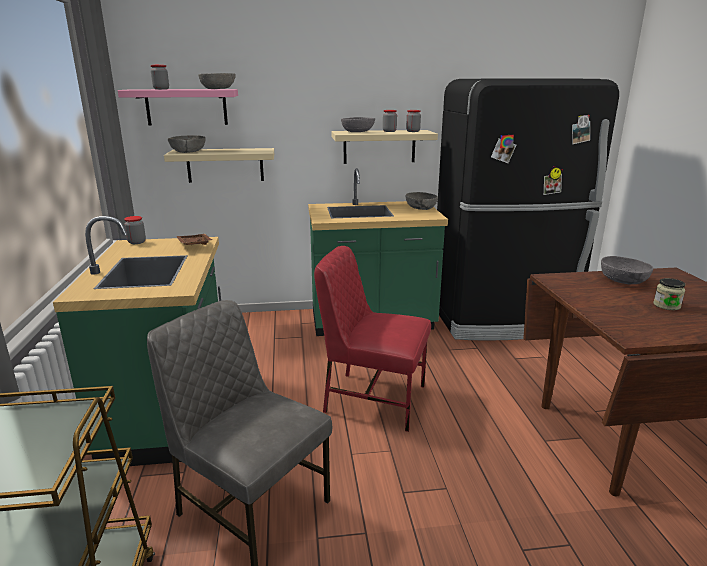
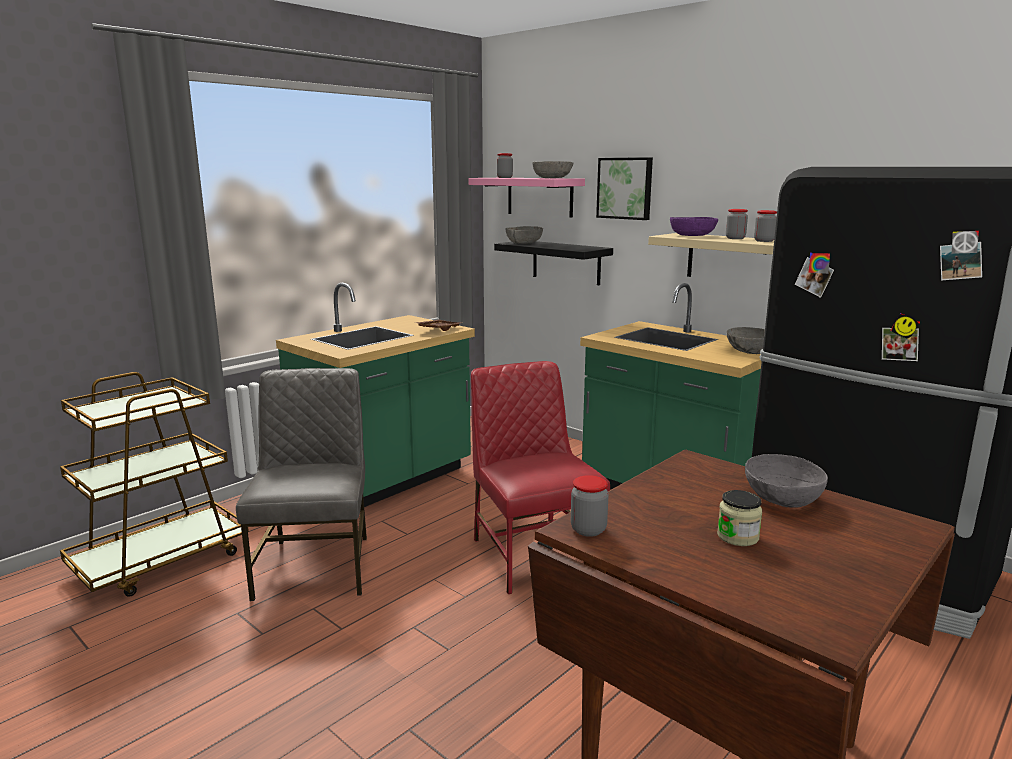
camera: 50 degrees right, 5 degrees down
jar [124,216,146,244] -> jar moved to [571,475,609,537]
beige shelf [164,148,274,183] -> black shelf [494,241,613,285]
grey bowl [341,117,375,132] -> purple bowl [670,217,718,236]
none -> picture [596,157,653,220]

